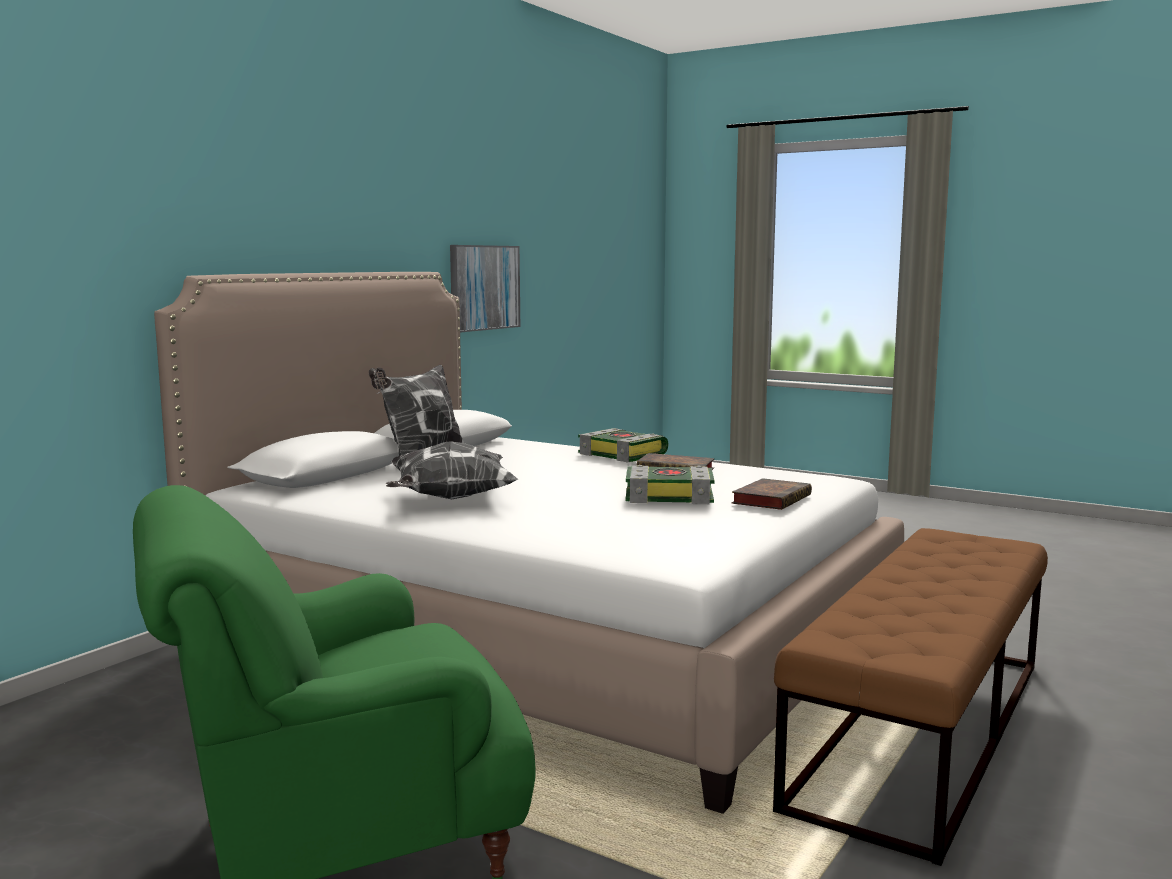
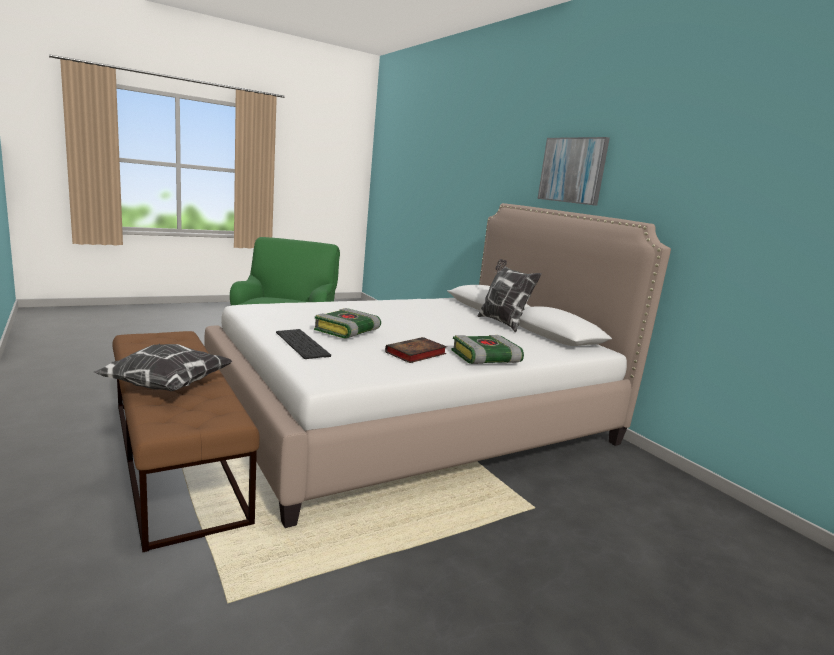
camera: 115 degrees right, 5 degrees up
pillow [386,441,518,499] -> pillow moved to [93,344,233,391]
picture [450,245,520,333] -> picture moved to [538,137,610,206]
book [731,478,812,510] -> keyboard [276,329,331,359]

